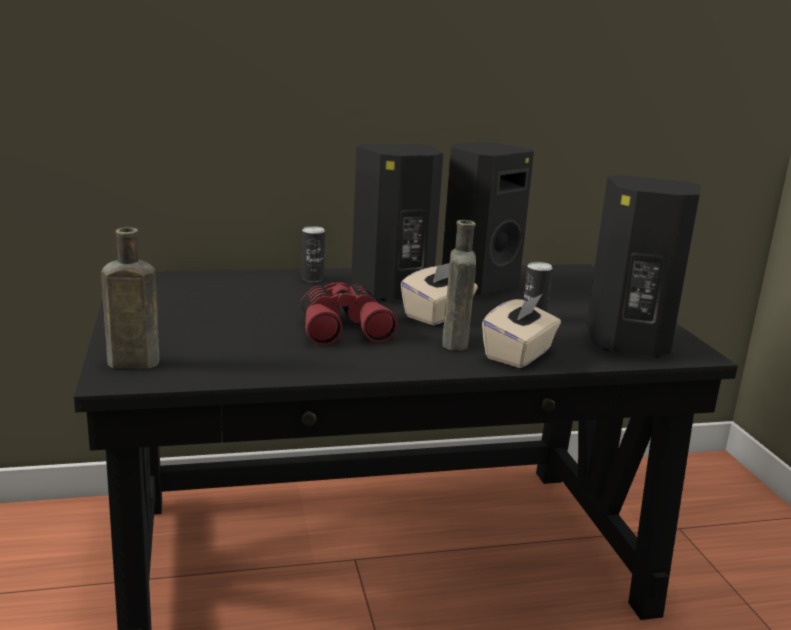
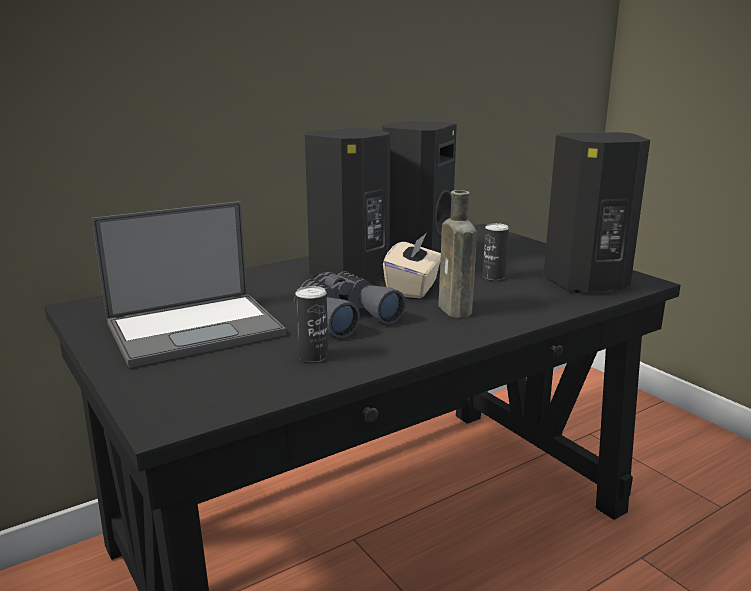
camera: 20 degrees left, 0 degrees up
brown bottle [101,227,159,369] -> none
red binoculars [300,282,398,346] -> grey binoculars [294,271,406,338]
can [302,226,325,282] -> can moved to [295,286,328,362]
beige tissue box [482,294,561,368] -> none
none -> laptop [92,201,286,368]

